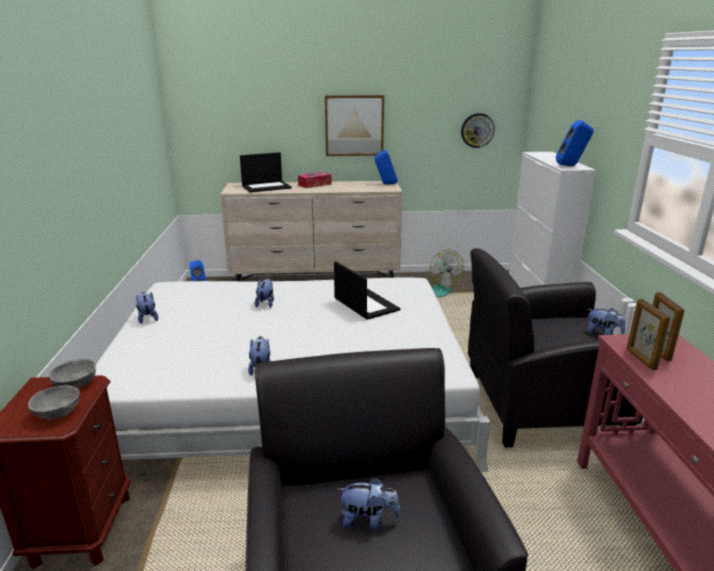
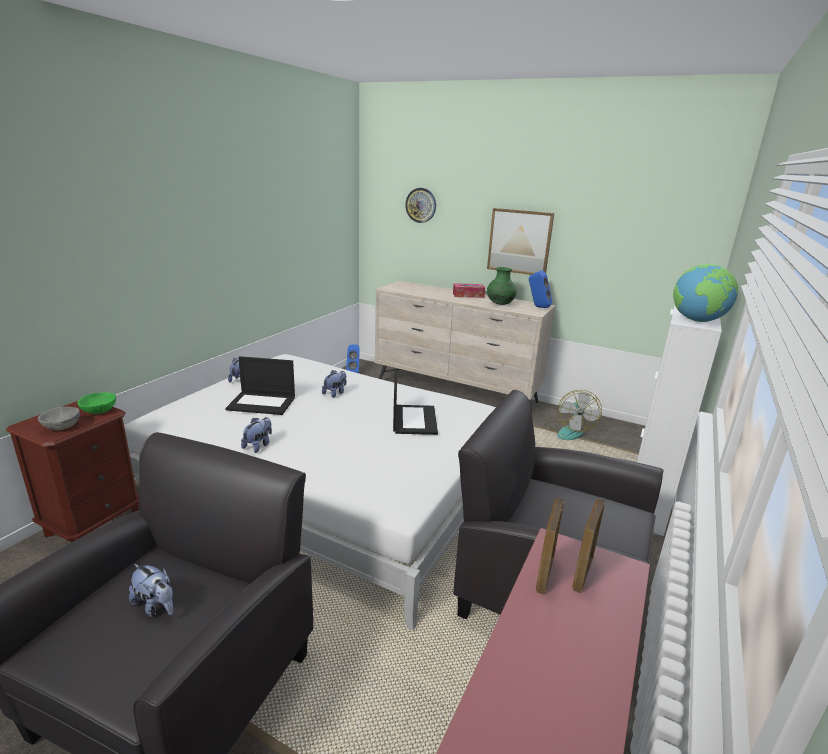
camera: 30 degrees right, 0 degrees up
grey bowl [49,359,96,388] -> green bowl [78,392,116,414]
laptop [240,152,292,193] -> laptop moved to [225,356,295,415]
wall clock [461,113,495,148] -> wall clock moved to [405,188,436,223]
blue speaker [556,120,594,166] -> globe [673,264,738,322]
plush toy [587,308,625,335] -> none
none -> green vase [487,267,517,305]

